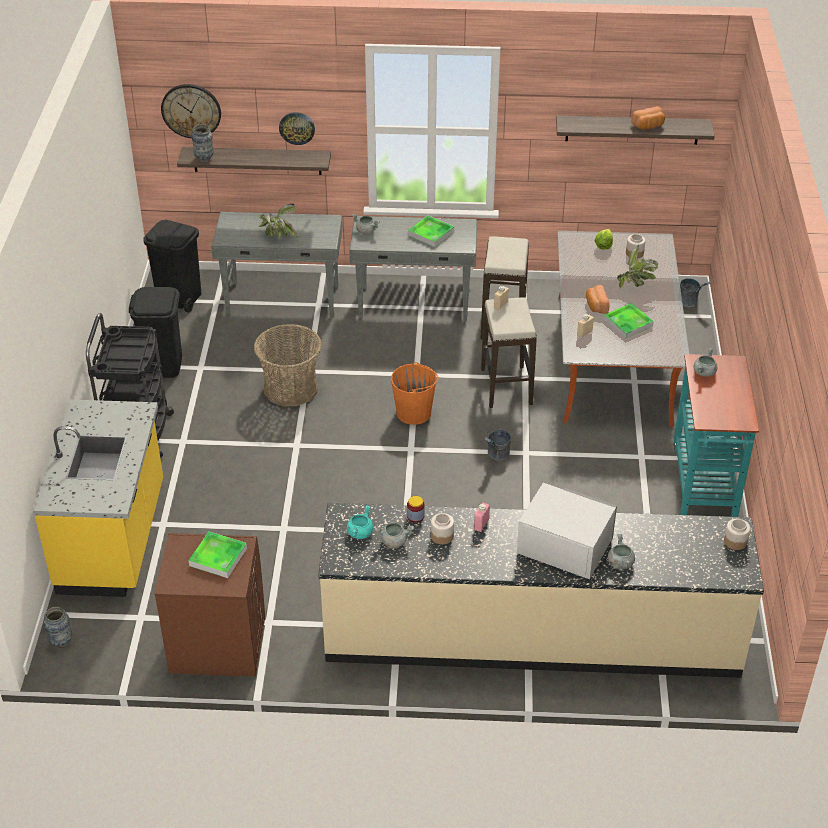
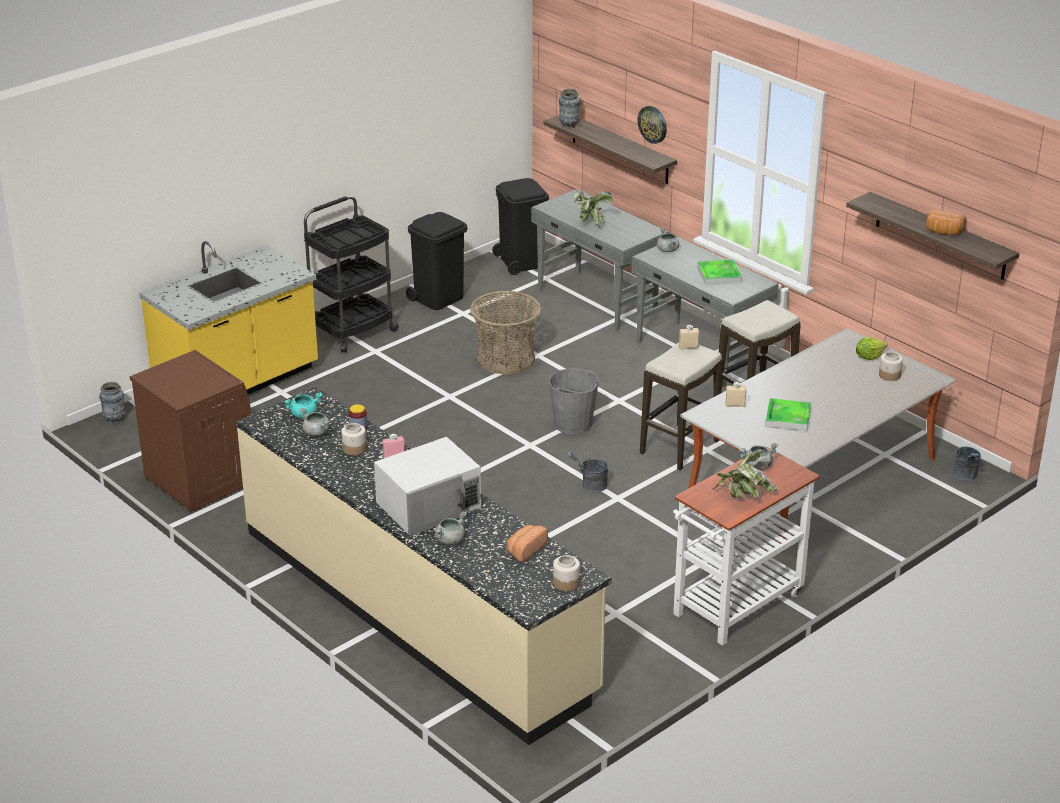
camera: 45 degrees right, 10 degrees down
wall clock [161,84,221,138] -> none
tray [189,532,247,578] -> none
orange bucket [391,362,439,425] -> grey bucket [549,368,599,434]
white microwave [517,483,617,579] -> white microwave turned 75 degrees clockwise [374,437,481,536]
bread [586,285,609,314] -> bread moved to [507,525,548,562]
potted plant [617,245,658,289] -> potted plant moved to [713,447,778,498]
turquoise cart [674,354,759,517] -> white cart [673,446,820,646]

